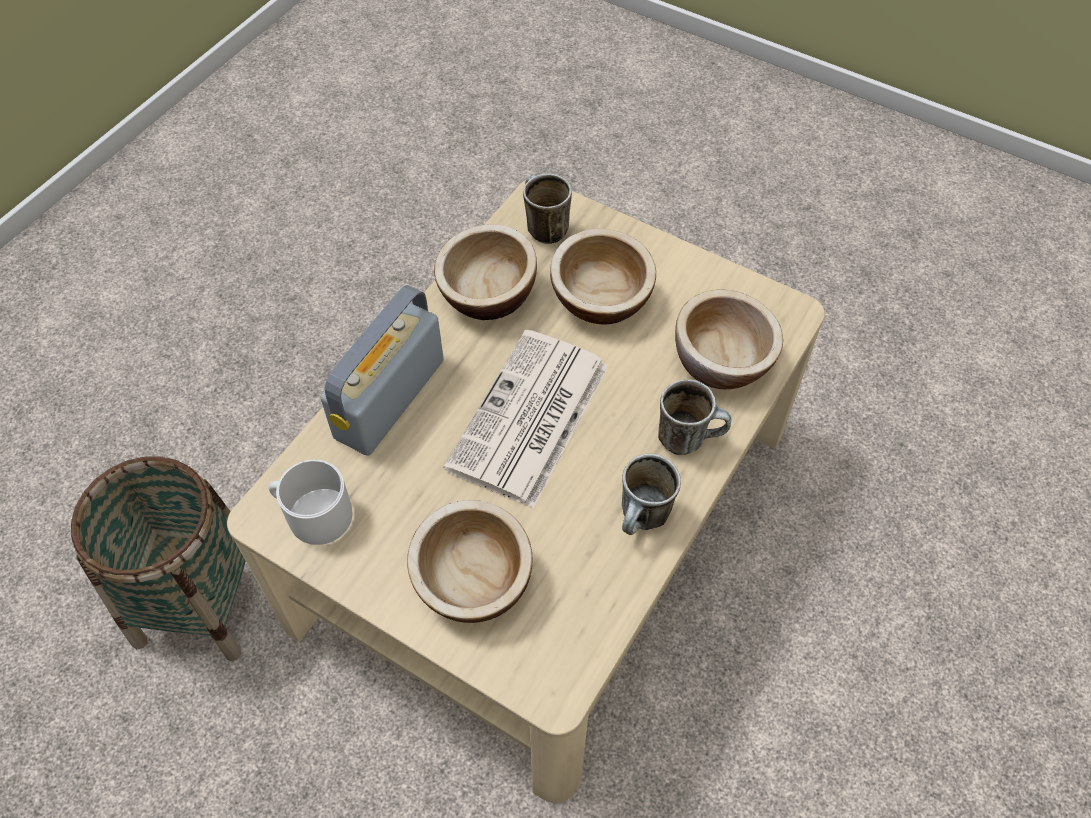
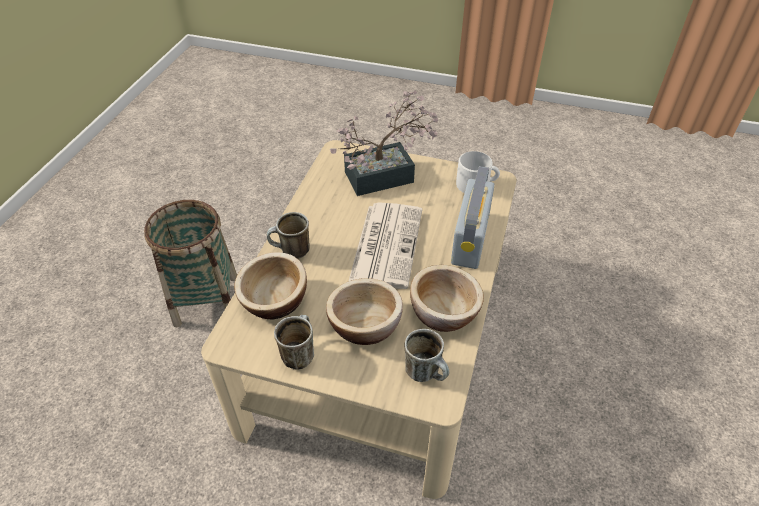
camera: 165 degrees right, 10 degrees down
basket [71,456,246,661] -> basket moved to [144,200,237,327]
bowl [407,500,532,623] -> potted plant [330,90,438,196]
mug [622,454,681,535] -> mug moved to [274,315,314,370]

